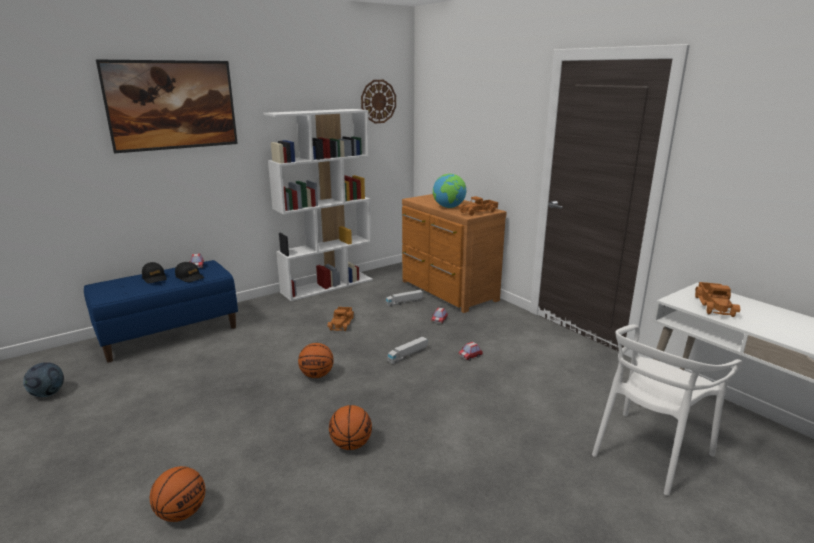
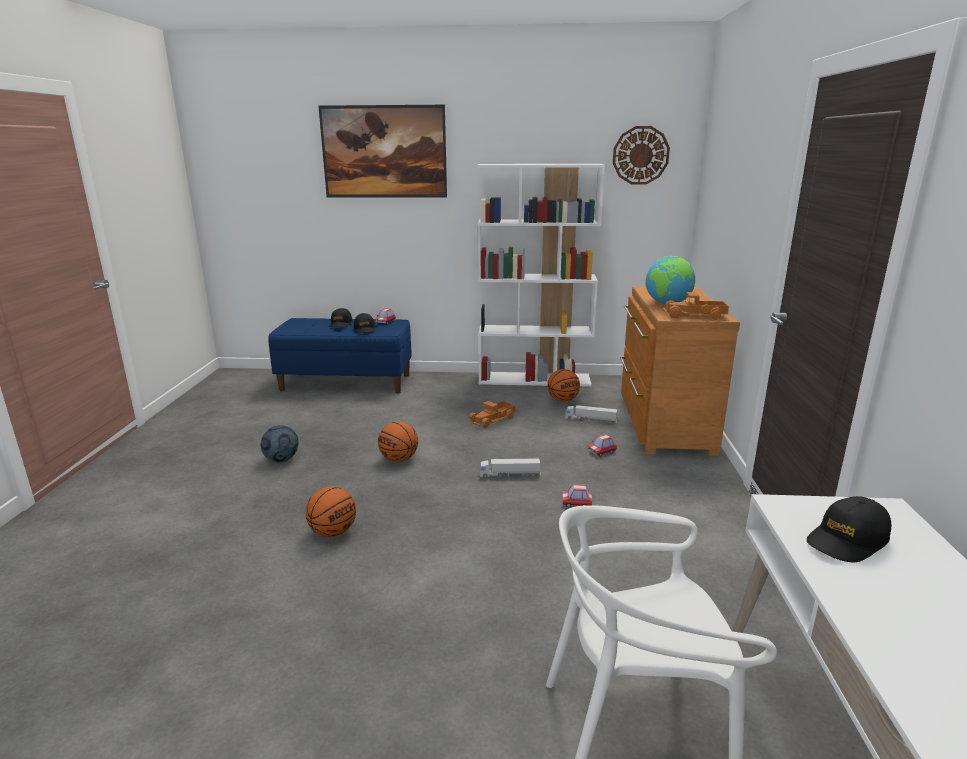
camera: 40 degrees right, 0 degrees up
football [23,362,64,397] -> football moved to [260,425,299,463]
basketball [150,466,205,522] -> basketball moved to [547,369,580,402]
toy truck [695,282,740,317] -> black cap [807,496,892,562]

